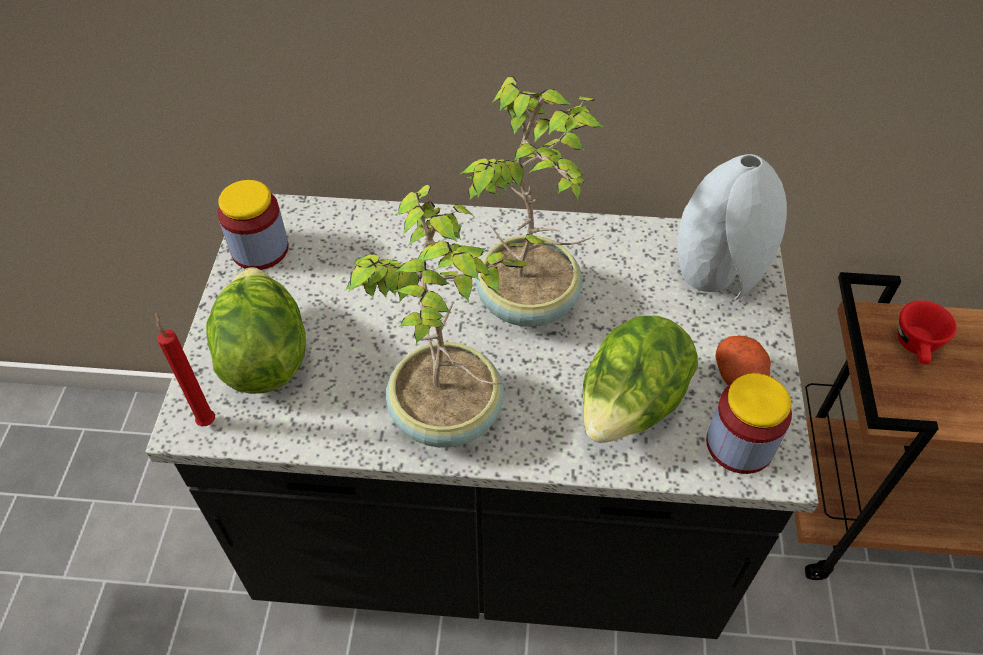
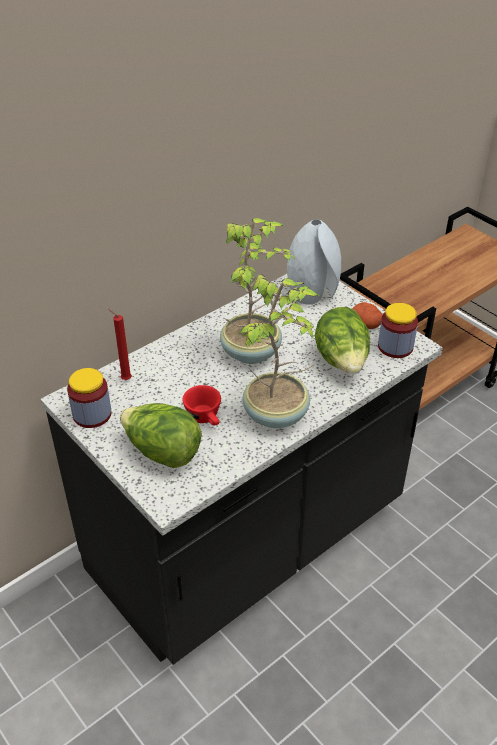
camera: 45 degrees left, 10 degrees down
red candle [155,312,215,427] -> red candle moved to [108,308,132,380]
red cup [897,301,957,364] -> red cup moved to [183,385,221,426]

